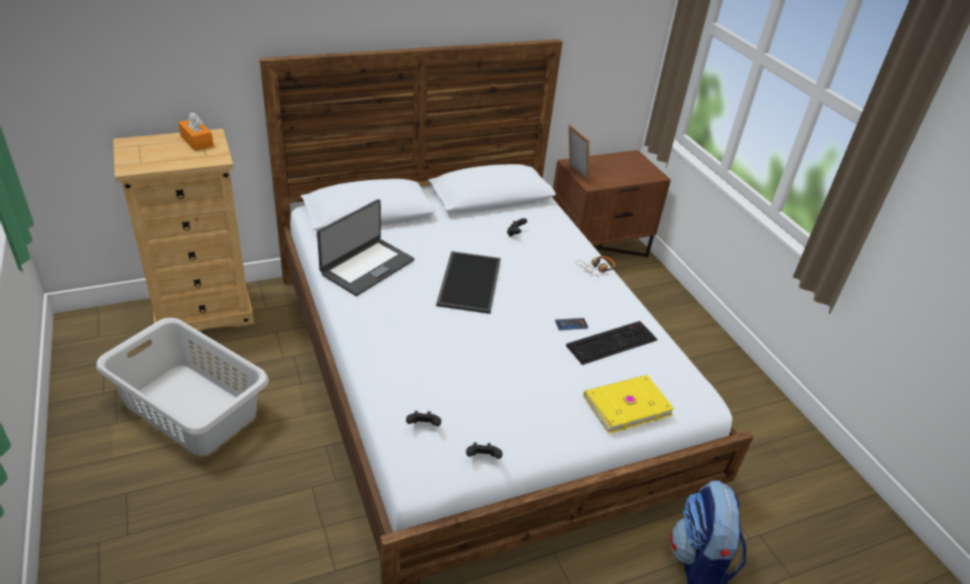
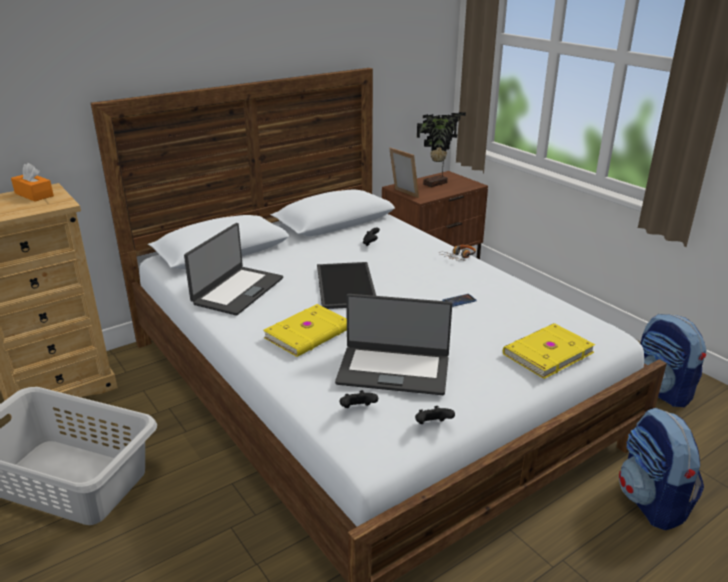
camera: 10 degrees left, 10 degrees down
keyboard [566,321,657,365] -> none
none -> yellow book [263,304,347,357]
none -> laptop [335,294,452,395]
none -> potted plant [417,112,466,187]
none -> backpack [640,314,706,407]

